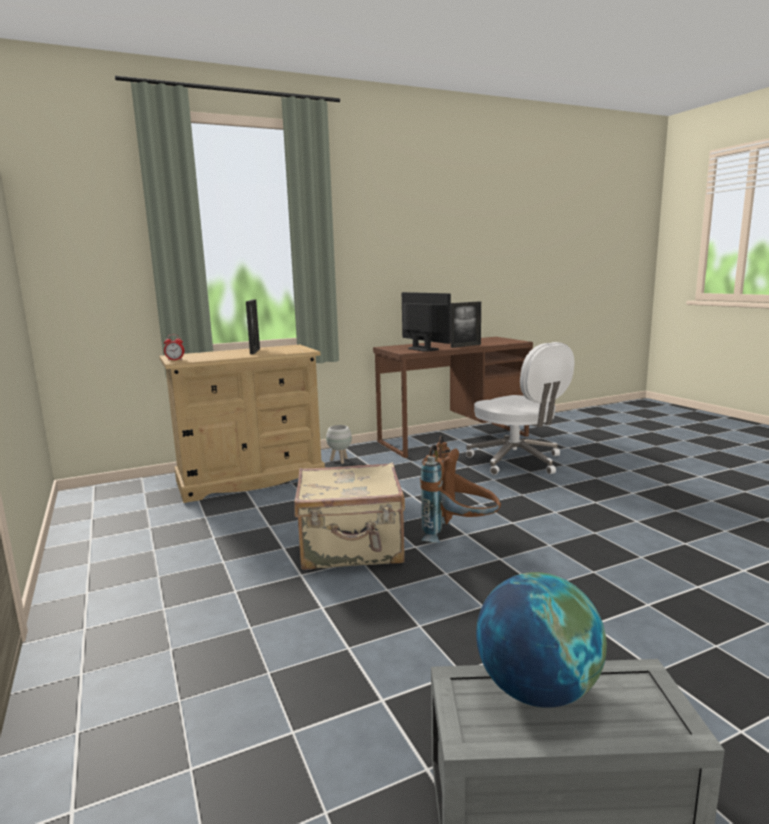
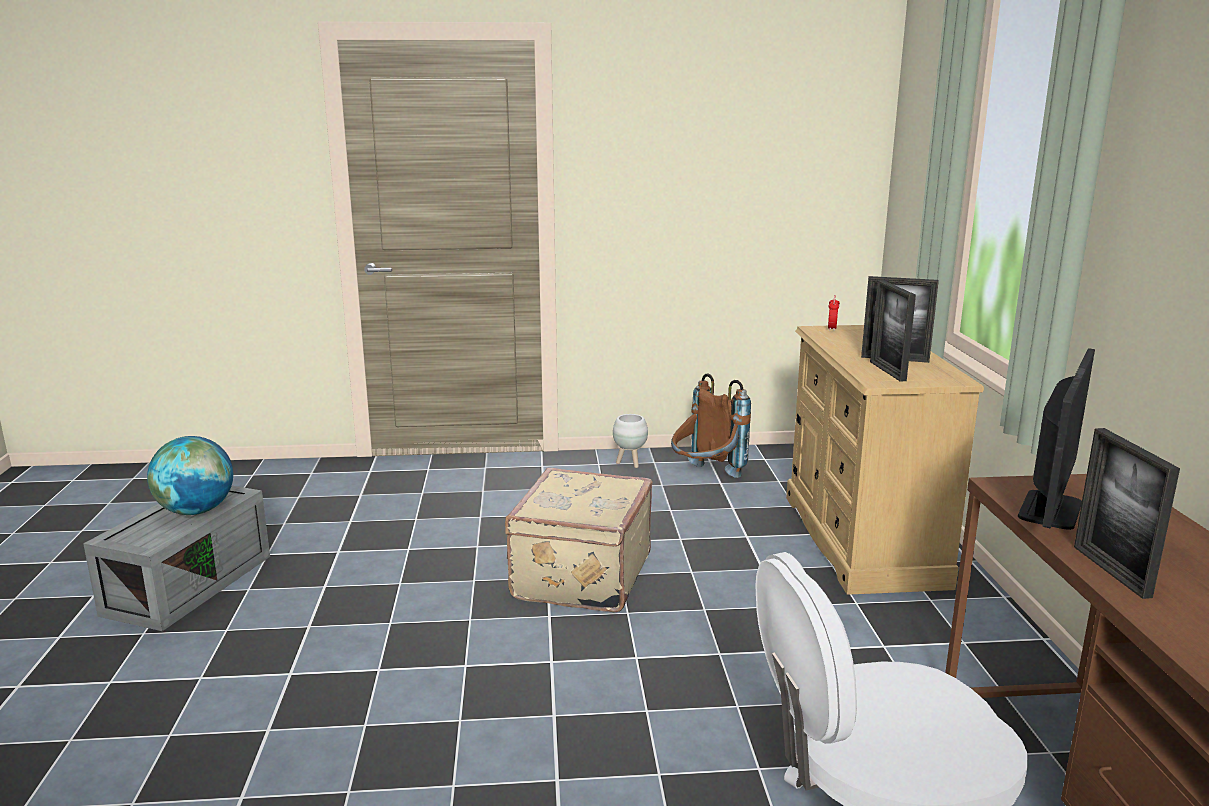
camera: 110 degrees right, 5 degrees up
white planter [326,425,352,464] -> white planter moved to [613,414,648,468]
monitor [402,292,451,352] -> monitor turned 45 degrees counterclockwise [1018,348,1095,530]
brown backpack [420,435,501,543] -> brown backpack moved to [671,373,751,478]
none -> picture frame [870,280,916,382]

